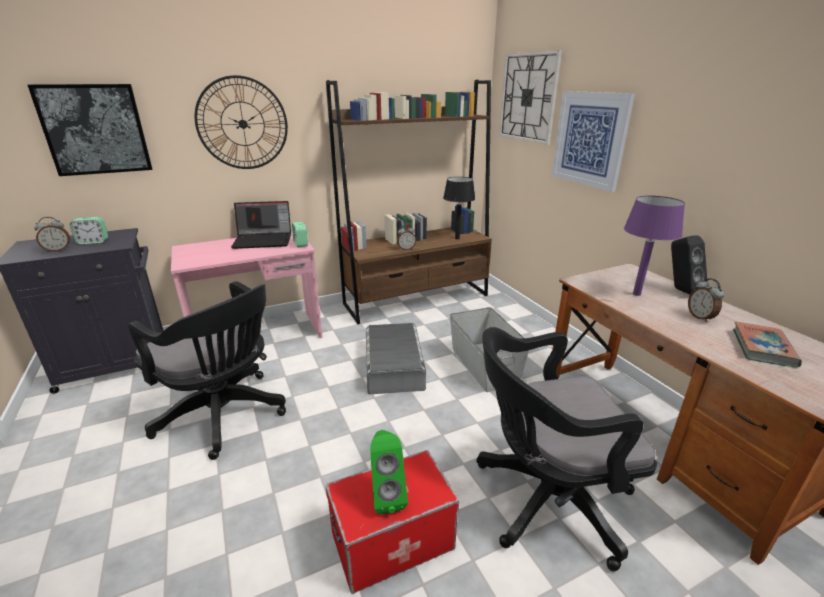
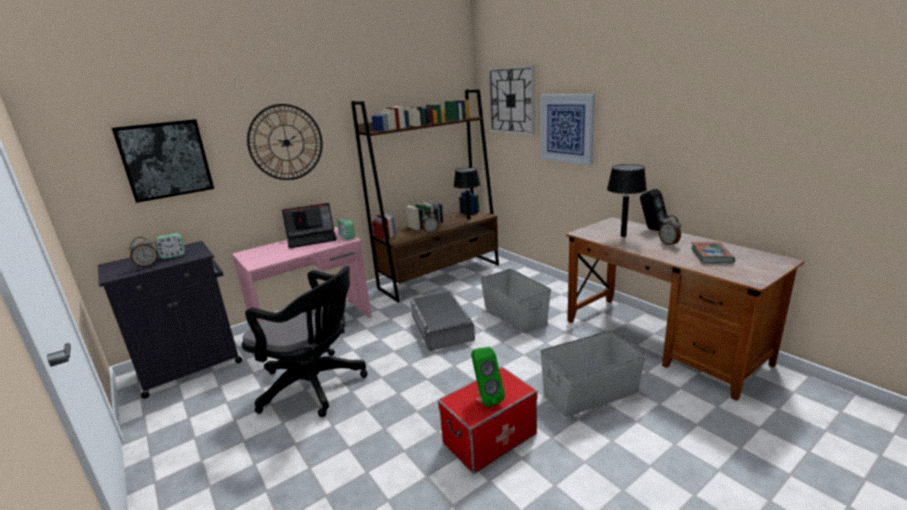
camera: 10 degrees left, 5 degrees down
black office chair [476,327,657,571] -> grey storage box [540,330,646,417]
purple table lamp [624,196,685,296] -> black table lamp [607,164,647,237]

